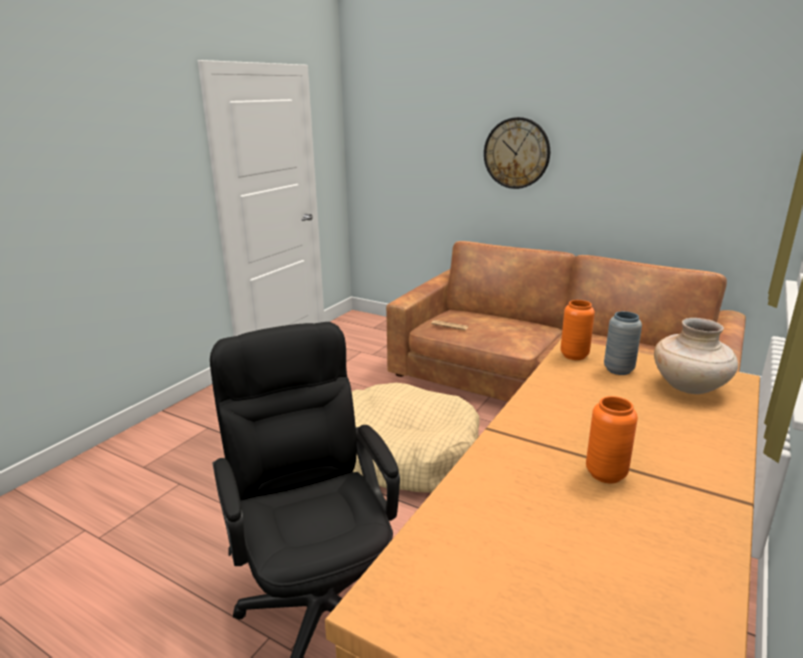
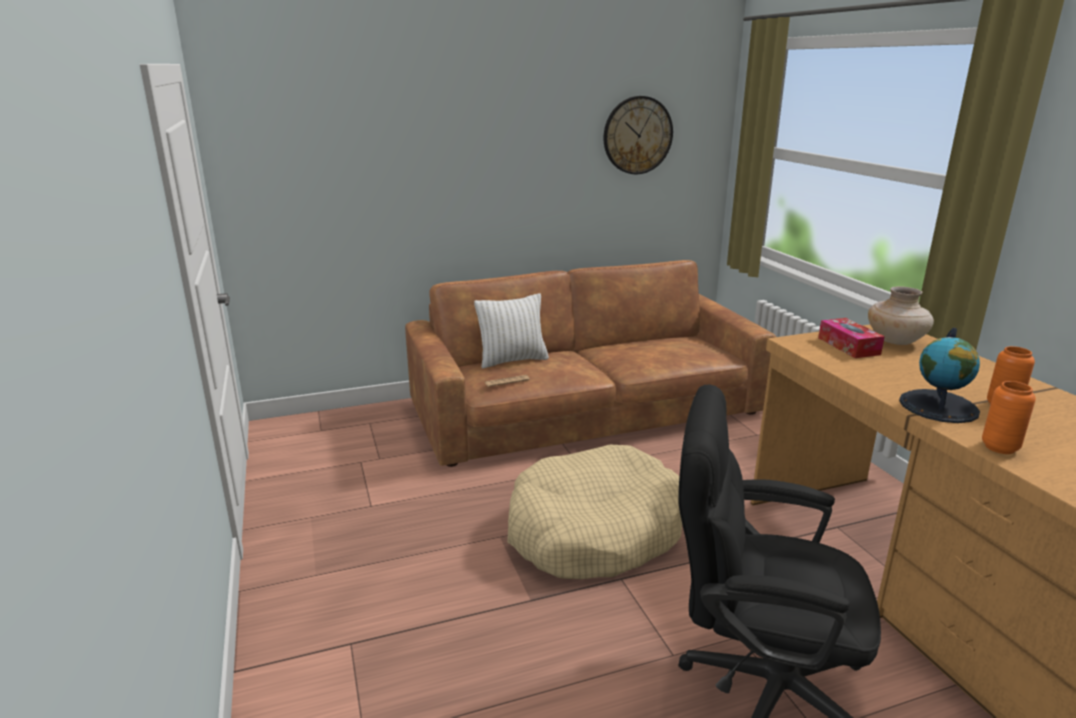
camera: 50 degrees left, 0 degrees up
wall clock [484,117,550,189] -> wall clock moved to [604,96,673,174]
orange vase [560,300,595,360] -> orange vase moved to [982,381,1036,454]
grey vase [604,311,642,375] -> tissue box [818,318,885,358]
none -> white pillow [474,293,549,368]
none -> globe [899,328,980,423]

